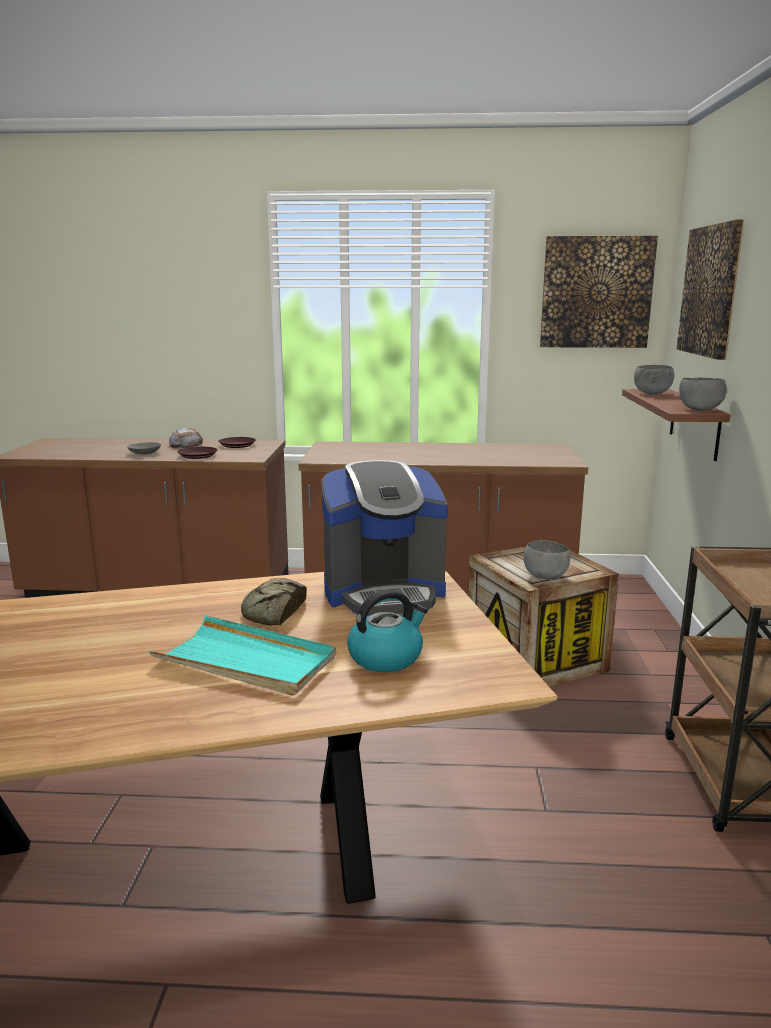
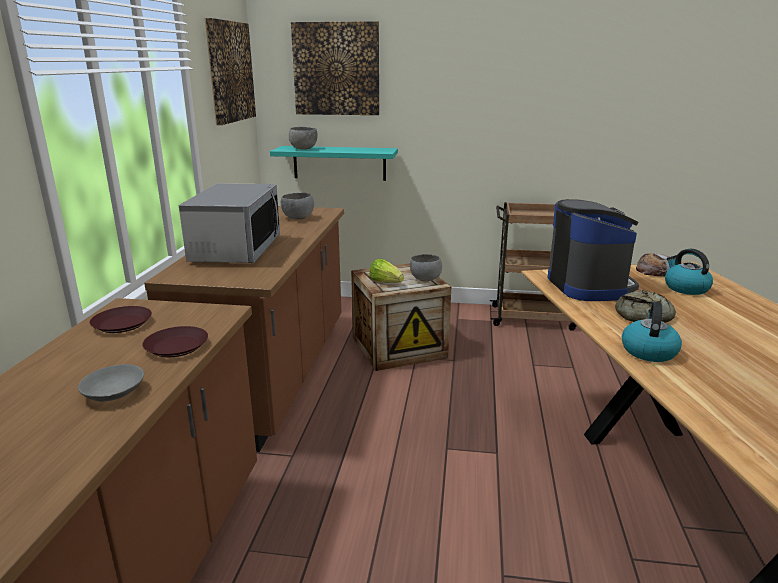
camera: 85 degrees left, 5 degrees up
turquoise tray [149,615,336,696] -> none
bread [169,427,203,448] -> bread moved to [636,253,670,277]
brown shelf [622,389,730,461] -> turquoise shelf [270,146,398,181]
grey bowl [679,377,726,411] -> grey bowl moved to [281,193,314,219]
none -> microwave [179,183,280,263]
none -> lettuce [369,259,404,283]
none -> kettle [622,302,682,362]

